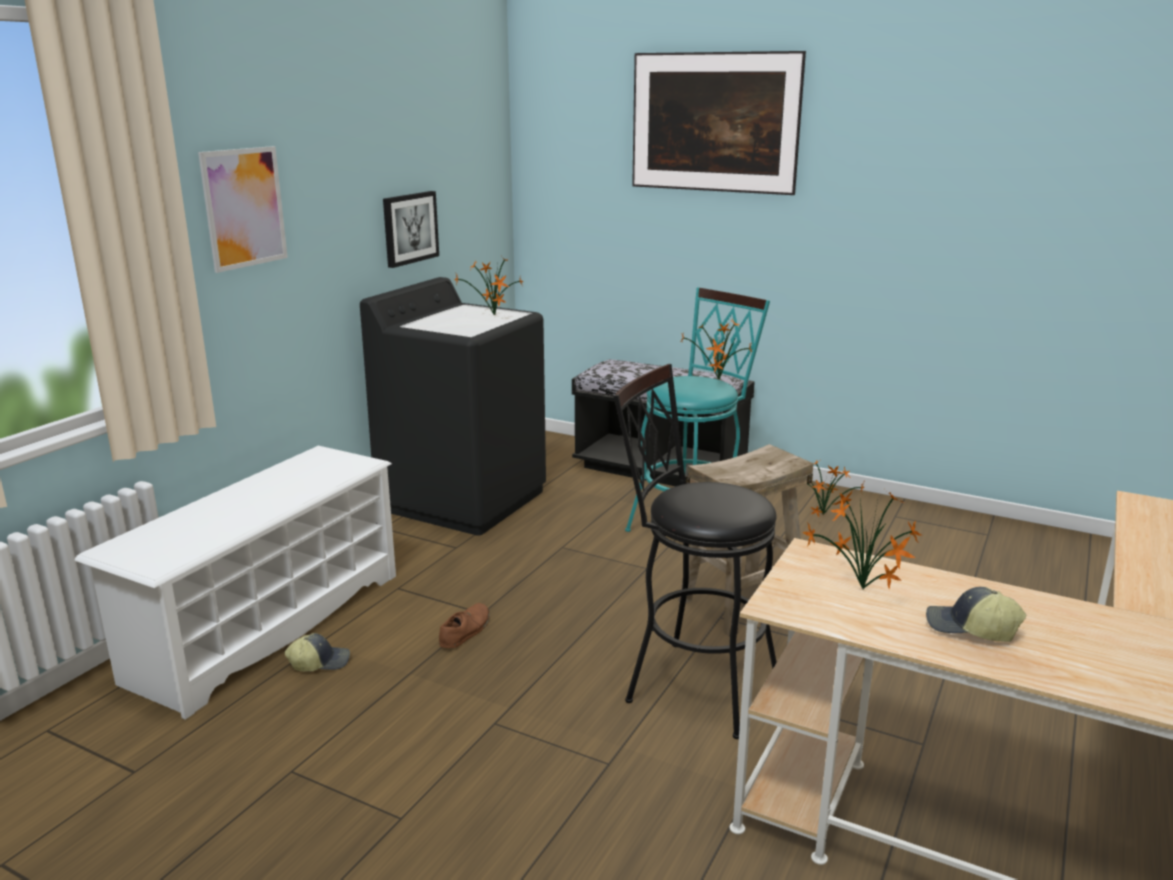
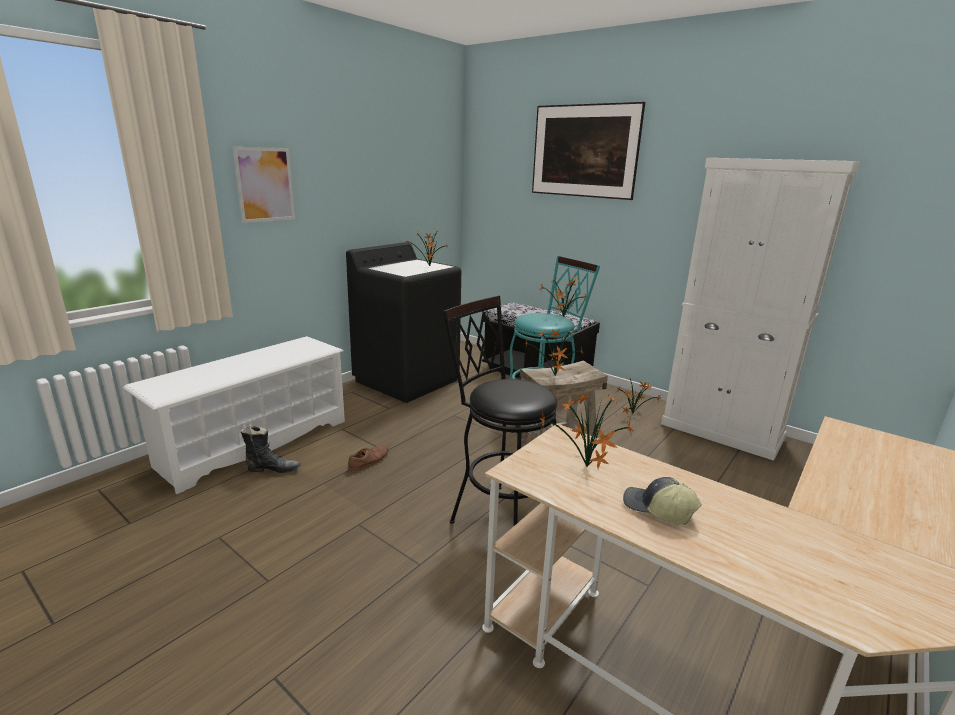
camera: 10 degrees right, 0 degrees up
cap [285,633,350,671] -> black boot [240,426,301,473]
picture [383,191,439,268] -> none
none -> potted plant [525,328,583,376]
none -> white cabinet [661,158,860,461]

